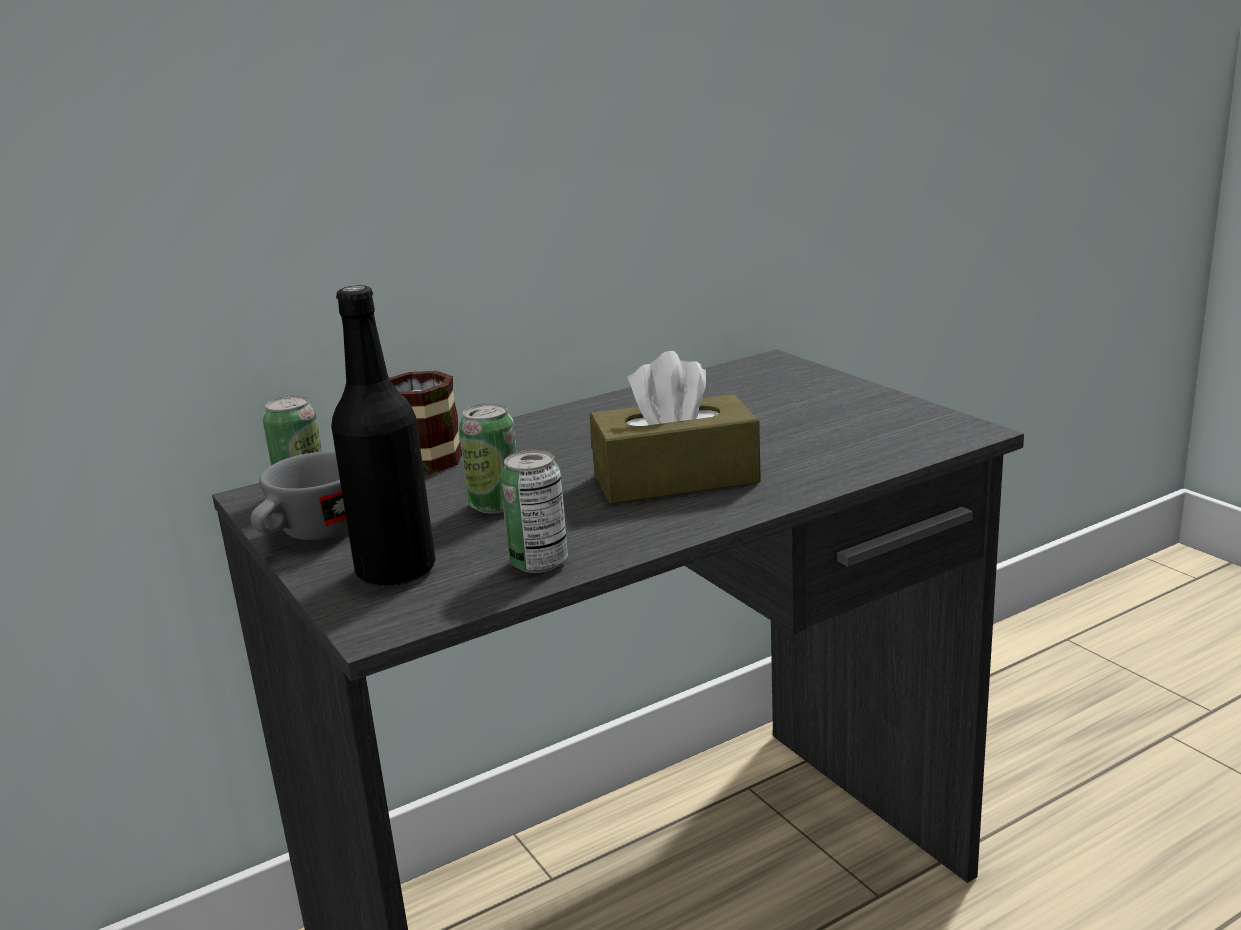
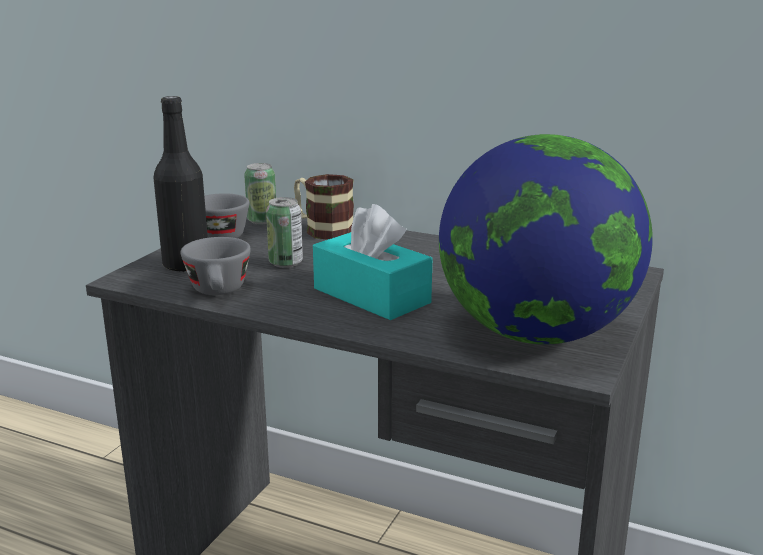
camera: 55 degrees right, 0 degrees up
can [500,450,568,573] -> grey cup [180,237,251,295]
brown tissue box [590,351,761,504] -> turquoise tissue box [313,204,432,320]
none -> globe [439,134,653,345]

